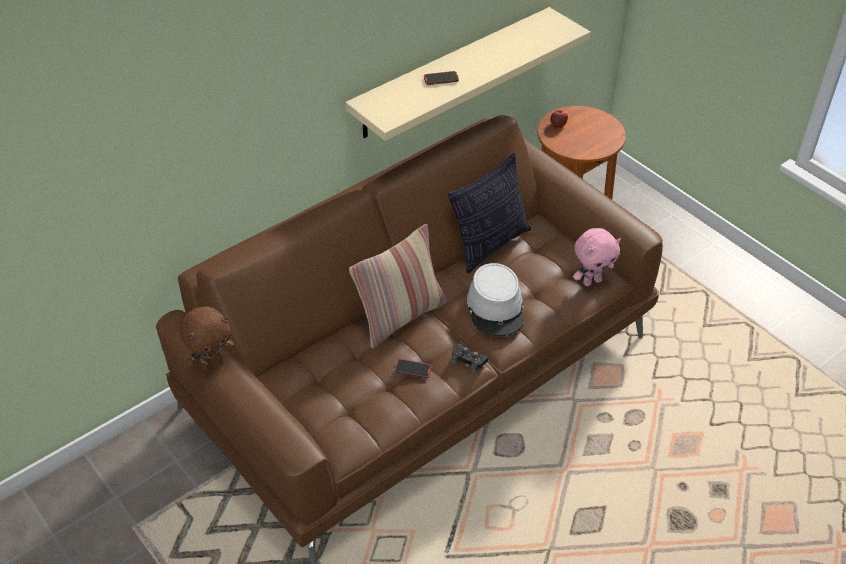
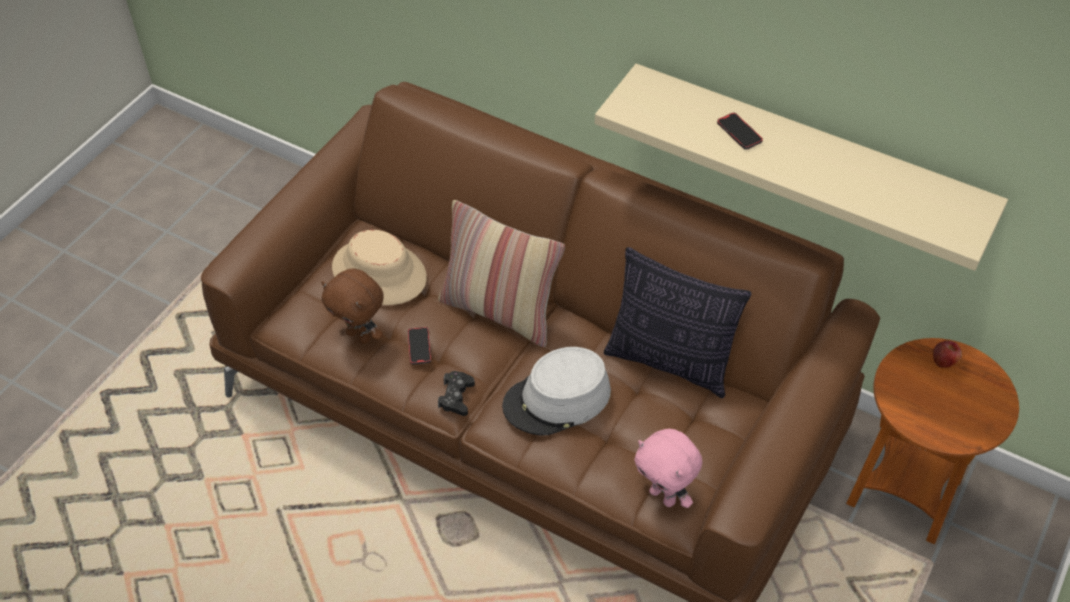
camera: 70 degrees right, 5 degrees up
brown plush toy [179,306,234,371] -> brown plush toy moved to [321,269,384,344]
none -> beige hat [332,230,427,305]

